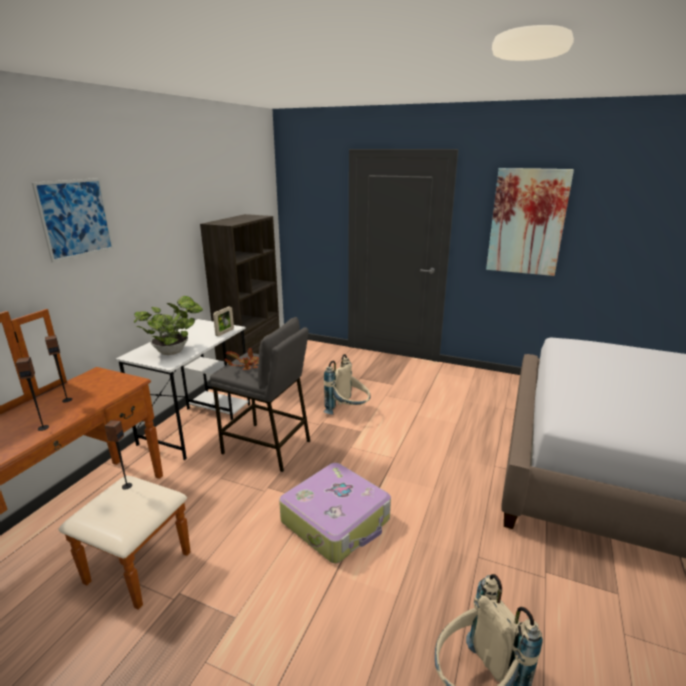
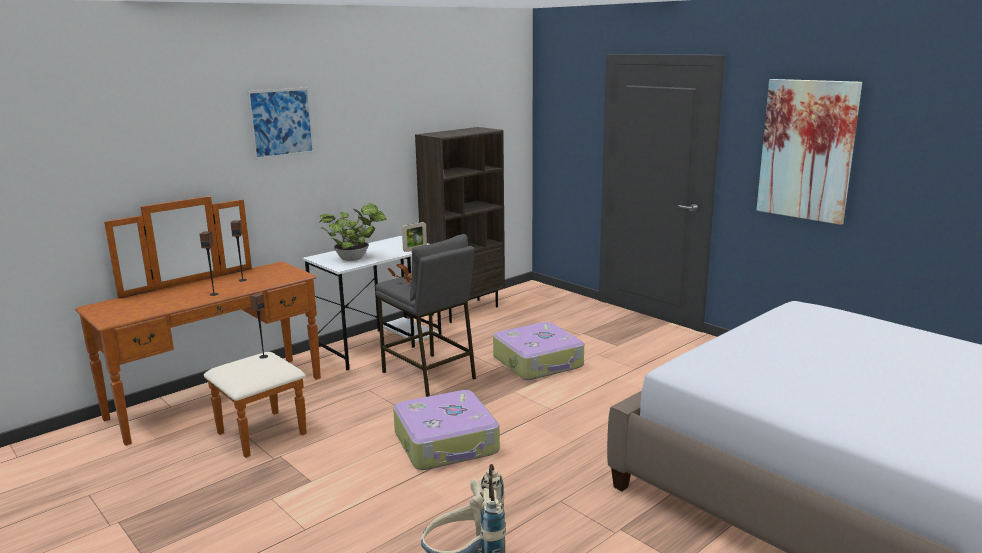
camera: 25 degrees right, 5 degrees down
beige backpack [323,354,370,415] -> suitcase [493,322,584,380]

